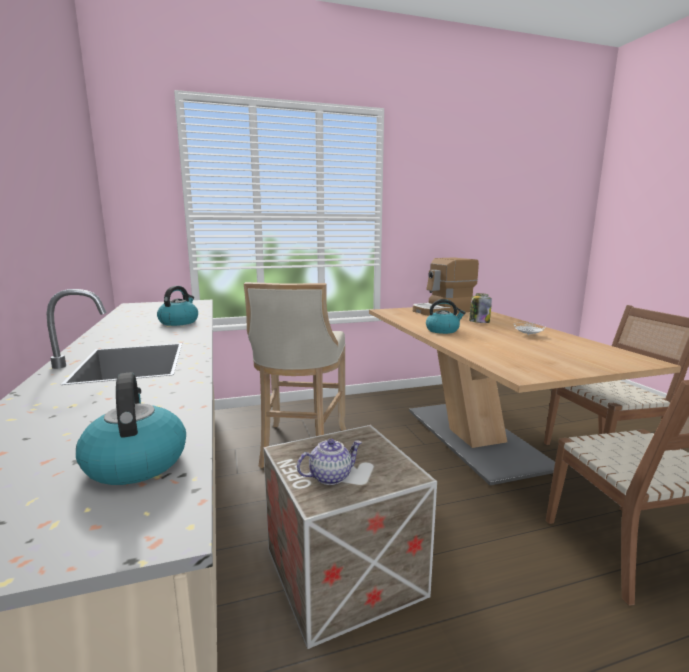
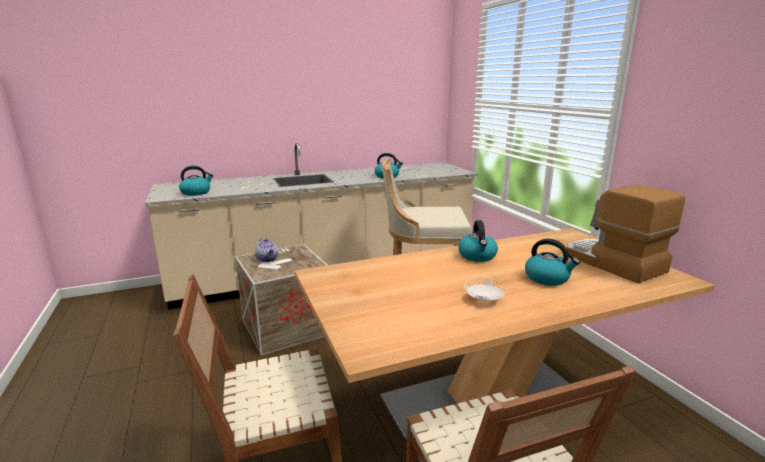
camera: 85 degrees right, 5 degrees up
jar [469,293,492,323] -> kettle [525,239,580,286]

